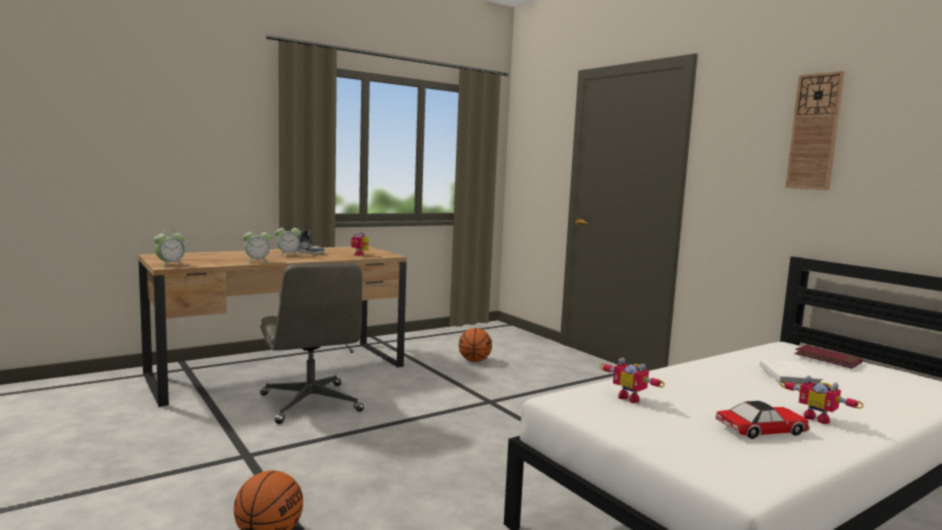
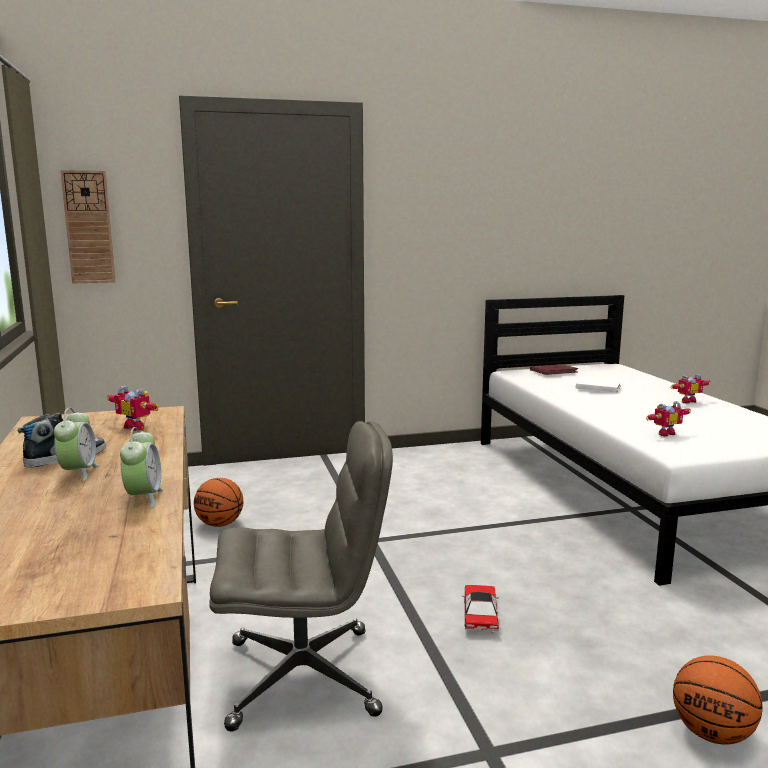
camera: 70 degrees left, 5 degrees up
alarm clock [154,232,186,267] -> none
toy car [715,401,810,439] -> toy car moved to [462,585,499,633]
wall clock [785,71,845,190] -> wall clock moved to [60,170,116,283]

